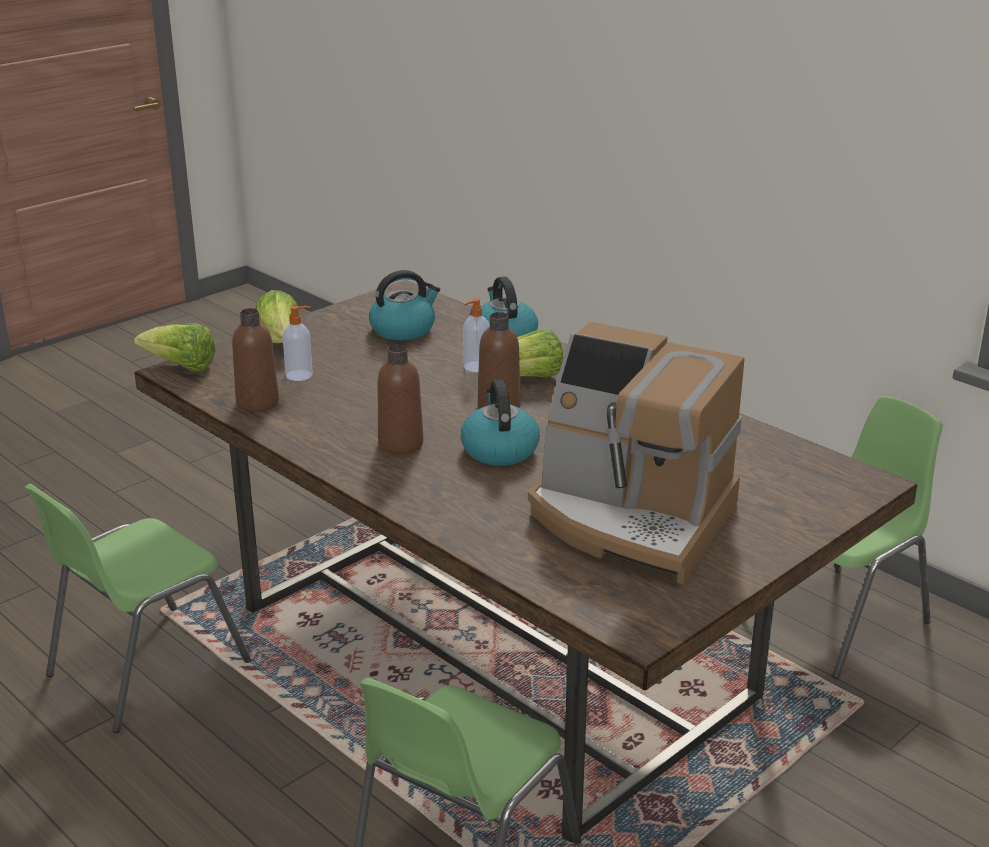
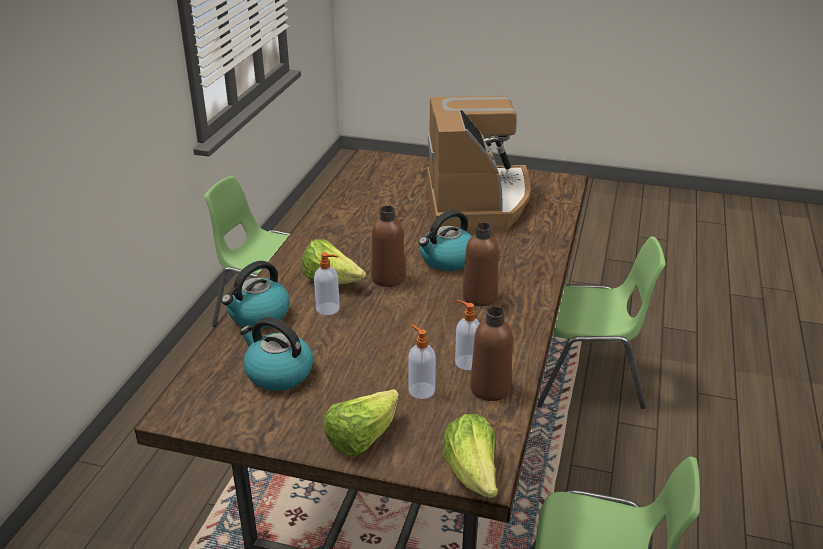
camera: 120 degrees left, 5 degrees up
none -> soap dispenser [455,300,480,370]

